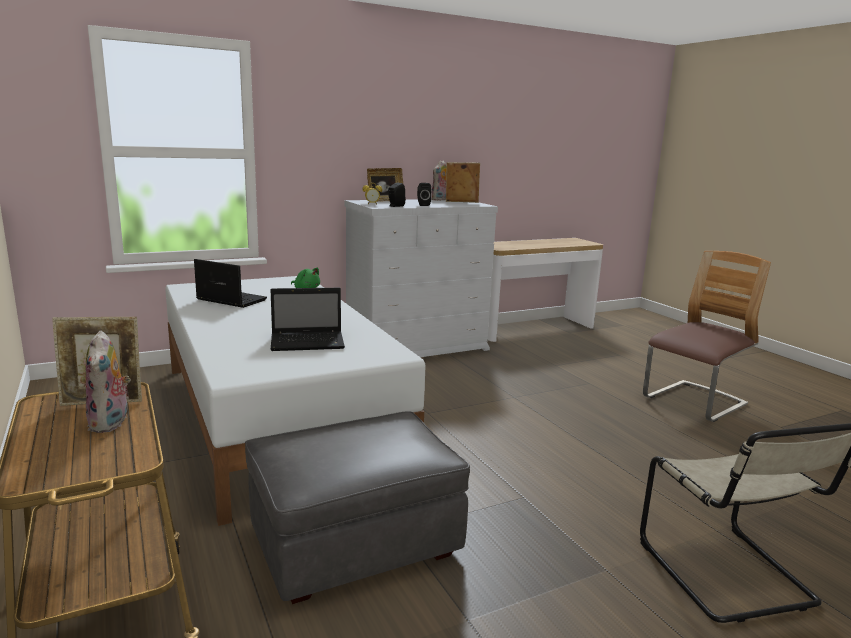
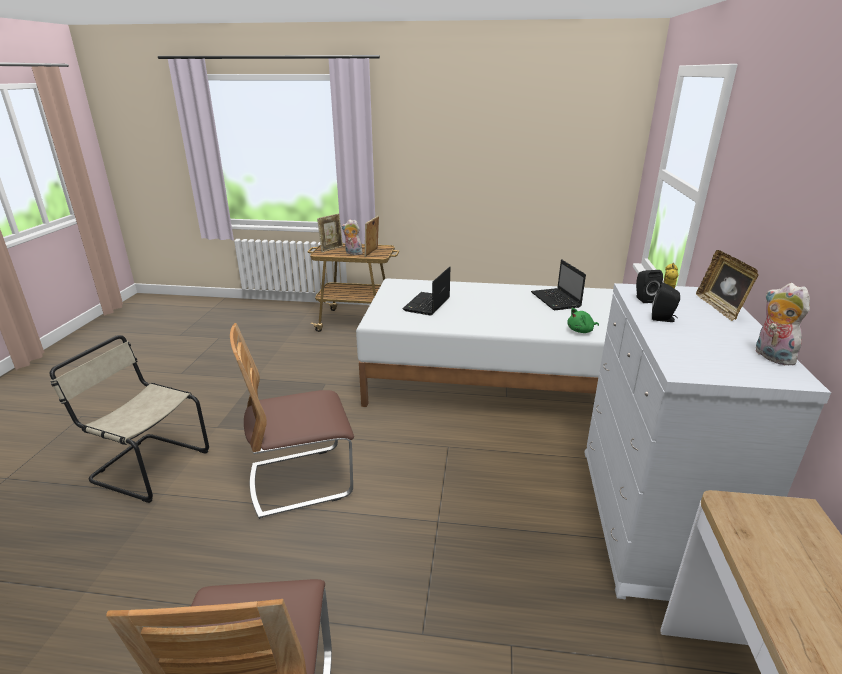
camera: 125 degrees right, 10 degrees up
laptop [194,259,267,308] -> laptop turned 105 degrees clockwise [531,259,586,310]
grey ottoman [245,411,470,604] -> none
picture frame [446,162,480,203] -> picture frame moved to [317,214,343,252]
none -> chair [230,323,354,519]

